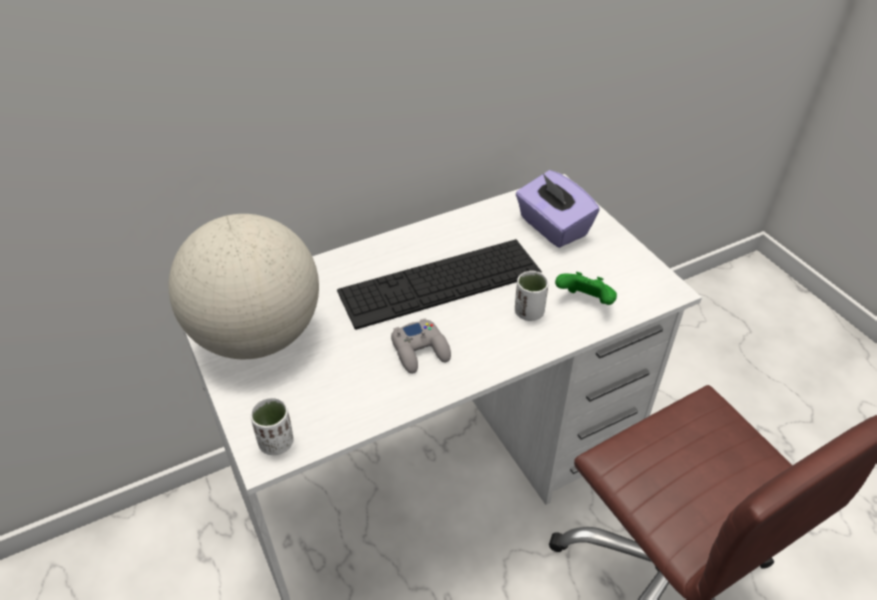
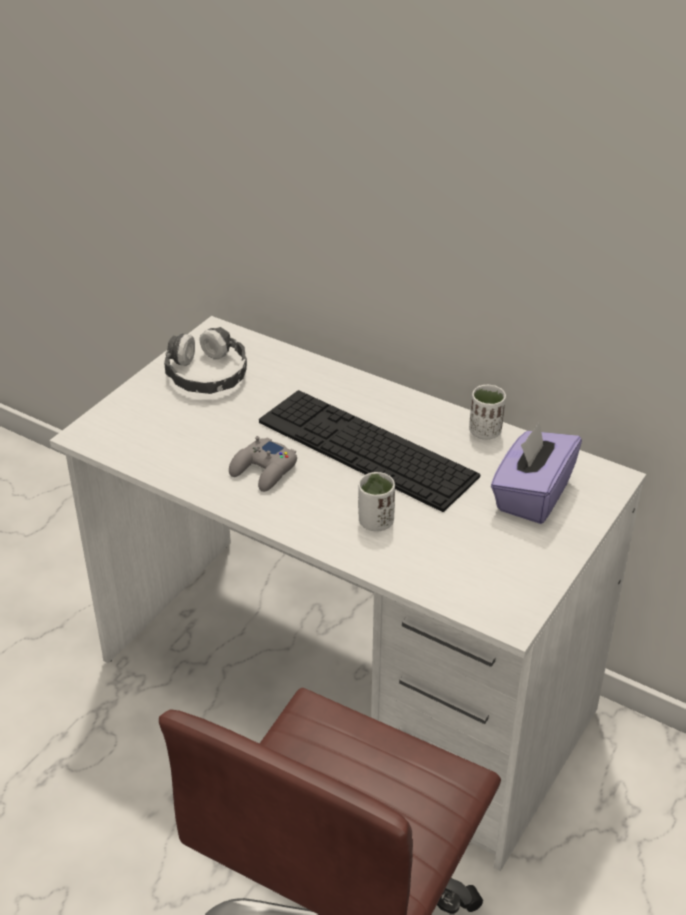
camera: 60 degrees right, 5 degrees down
globe [169,214,319,359] -> headphones [164,327,247,394]
white cup [250,397,294,455] -> white cup moved to [469,385,506,440]
green game controller [555,272,617,305] -> none

